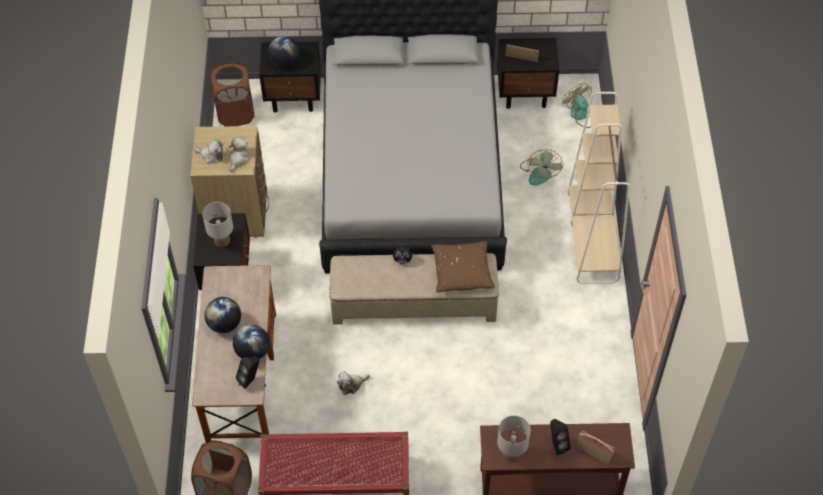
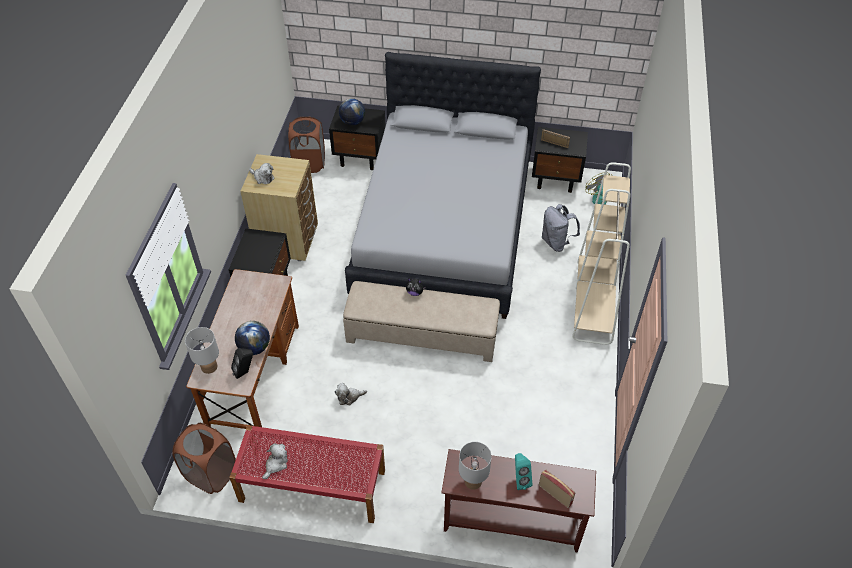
camera: 10 degrees right, 5 degrees down
grey table lamp [202,202,233,247] -> grey table lamp moved to [185,327,219,374]
globe [204,297,241,333] -> none
plush toy [228,137,250,172] -> plush toy moved to [262,443,288,479]
brown pillow [431,241,495,292] -> none
fan [520,149,563,185] -> grey backpack [542,204,580,252]
black speaker [550,419,571,455] -> turquoise speaker [515,453,532,490]

